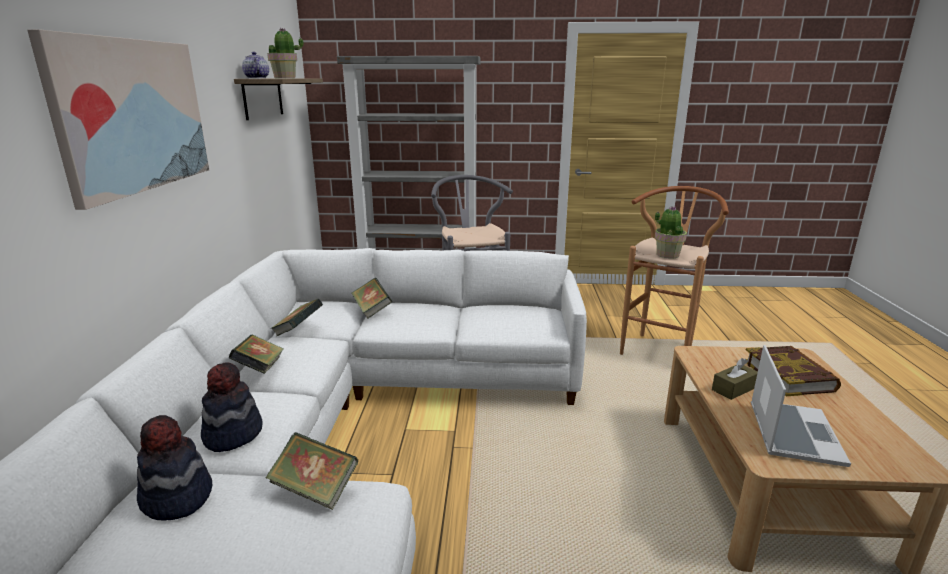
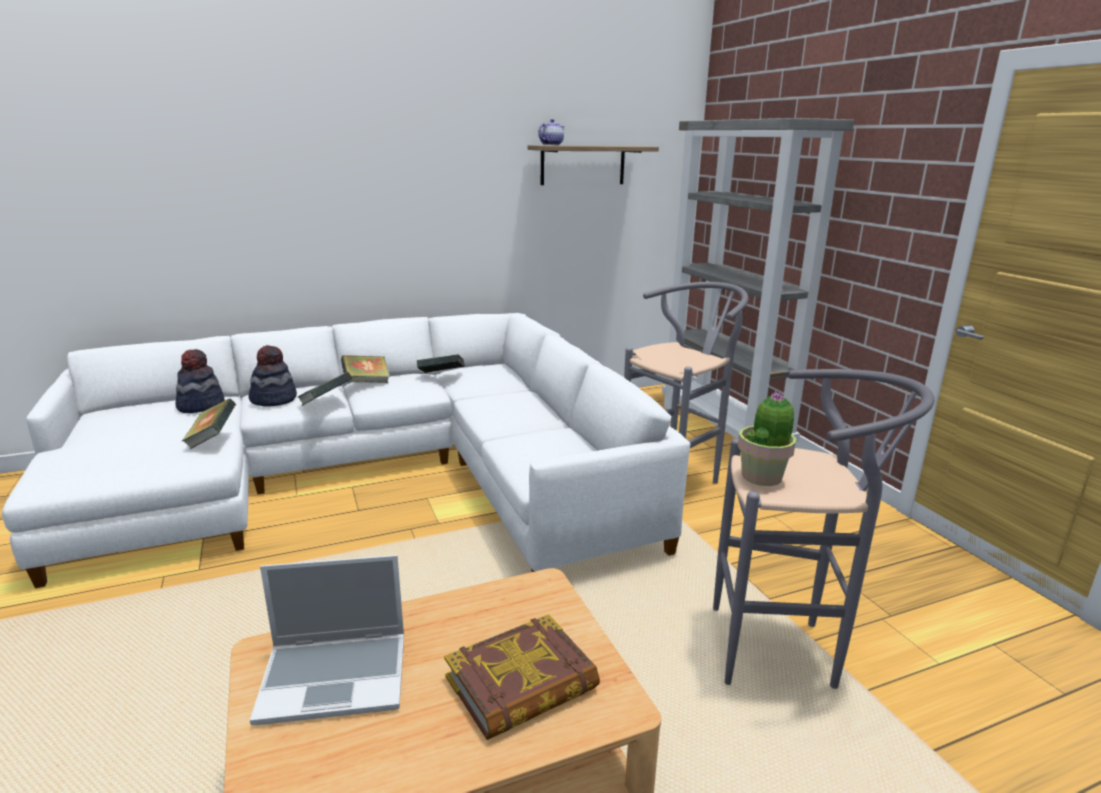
camera: 65 degrees right, 0 degrees up
picture [27,29,209,210] -> none
potted plant [267,28,303,78] -> none
book [352,278,392,318] -> book moved to [298,372,352,406]
brown stool [620,186,729,355] -> grey stool [713,369,934,689]
brown tissue box [712,358,758,400] -> none

